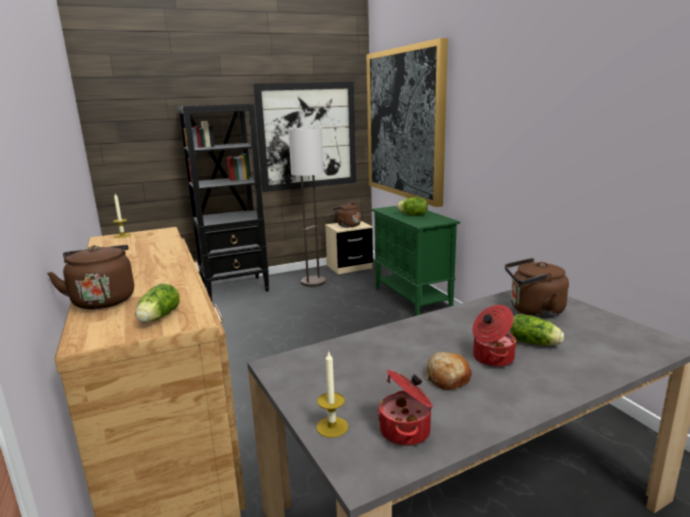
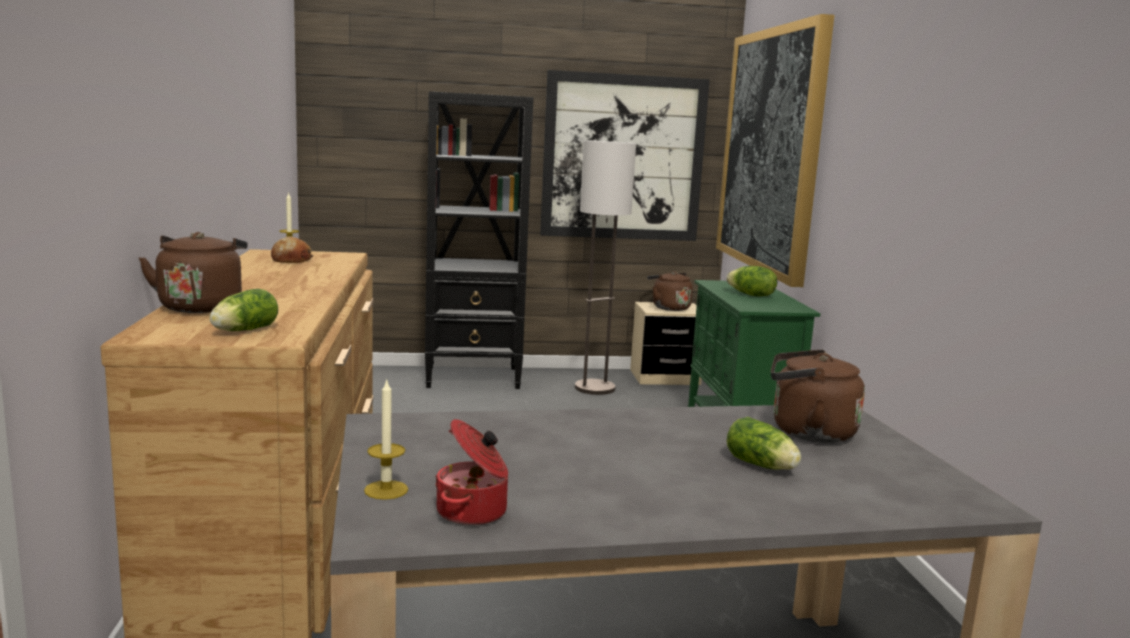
camera: 15 degrees right, 5 degrees down
bread [426,352,472,390] -> bread moved to [271,236,313,263]
cooking pot [472,305,517,367] -> none

